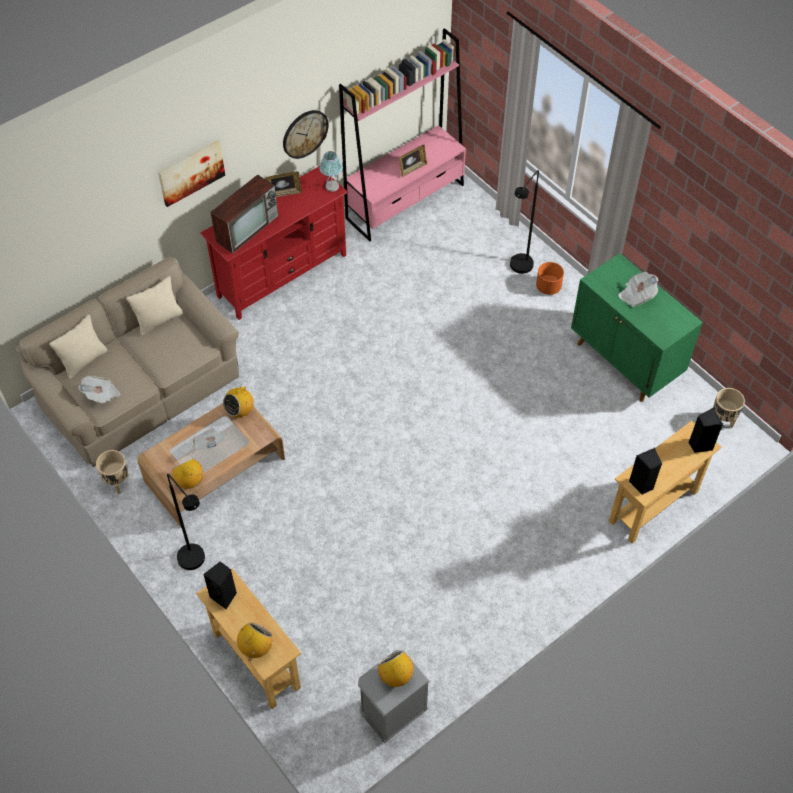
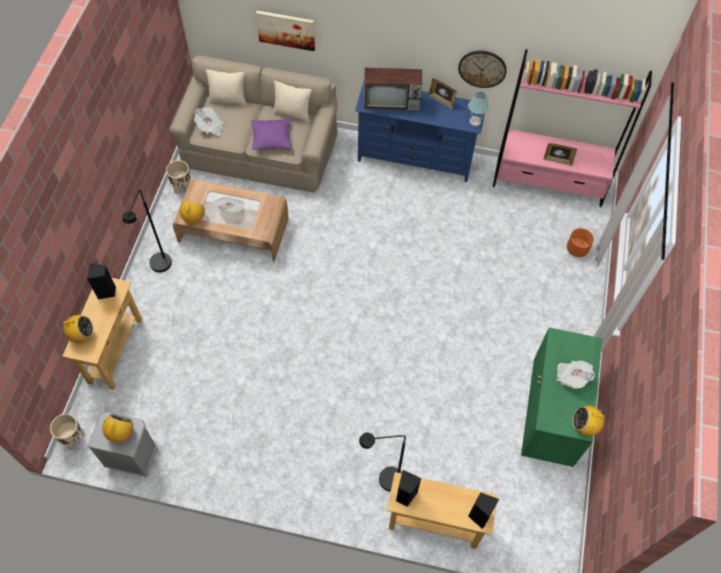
camera: 50 degrees right, 5 degrees up
picture [158,140,225,207] -> picture moved to [256,11,315,51]
red tv stand [200,166,348,320] -> blue tv stand [355,82,485,182]
radio [223,382,254,418] -> radio moved to [572,405,607,436]
black floor lamp [510,170,539,274] -> black floor lamp moved to [359,432,406,492]
orange planter [536,262,564,295] -> orange planter moved to [567,228,594,257]
beige planter [713,388,745,428] -> beige planter moved to [50,414,85,450]
none -> purple pillow [251,118,292,150]

